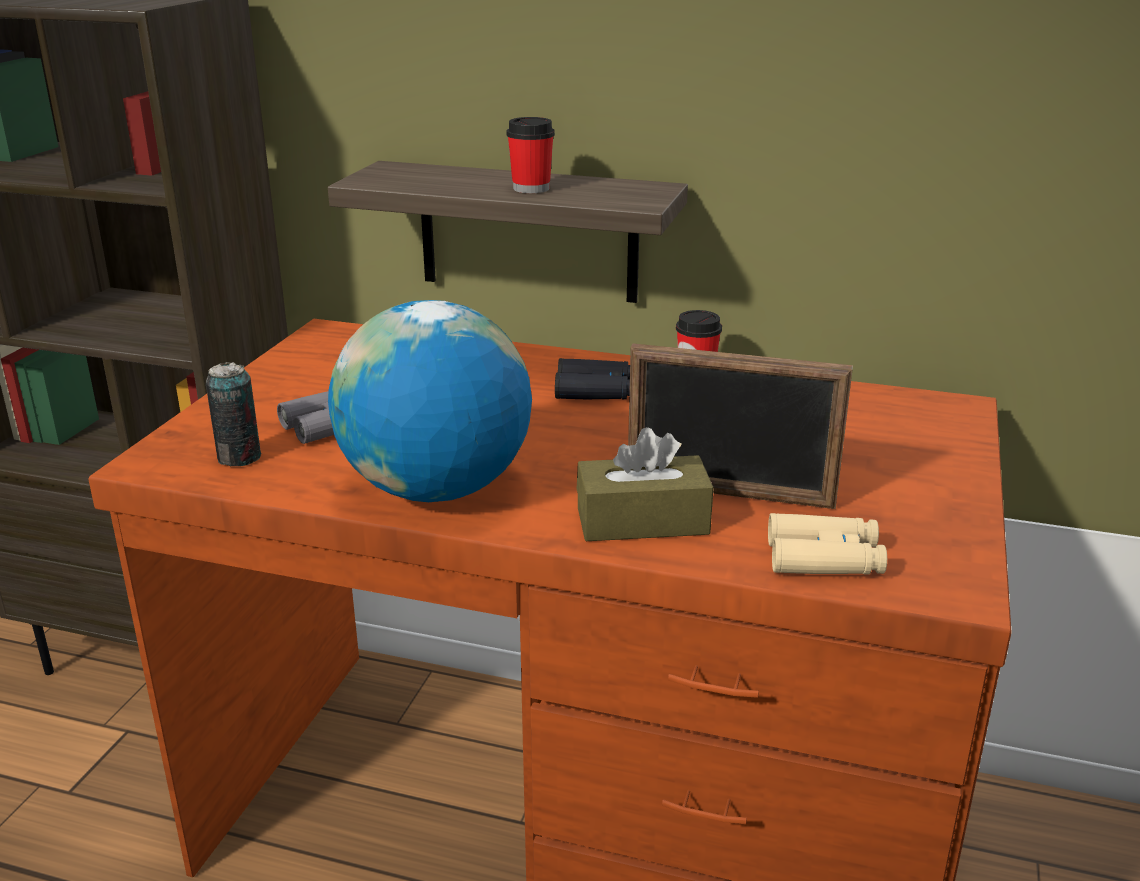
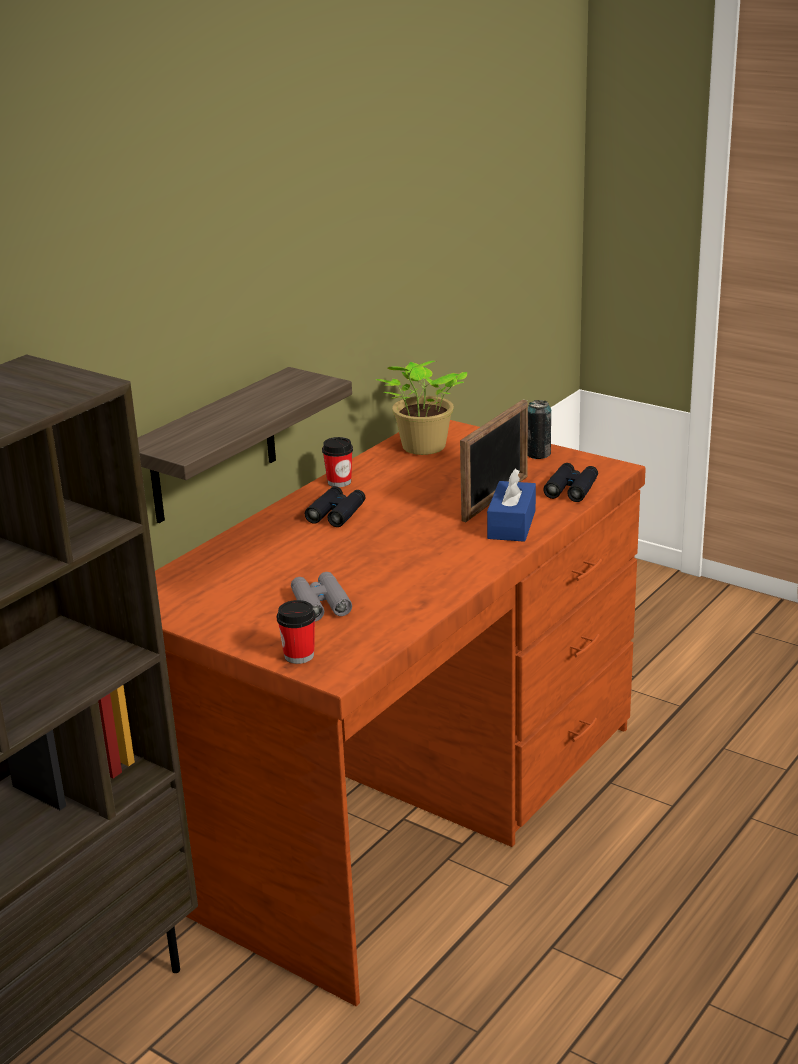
camera: 70 degrees left, 0 degrees up
can [206,362,261,466] -> can moved to [528,400,552,459]
globe [328,300,532,502] -> none
cup [506,117,555,193] -> cup moved to [277,600,316,664]
brown tissue box [577,427,713,541] -> blue tissue box [487,469,536,542]
beige binoculars [768,513,887,574] -> black binoculars [543,463,598,502]
none -> potted plant [376,360,467,455]

